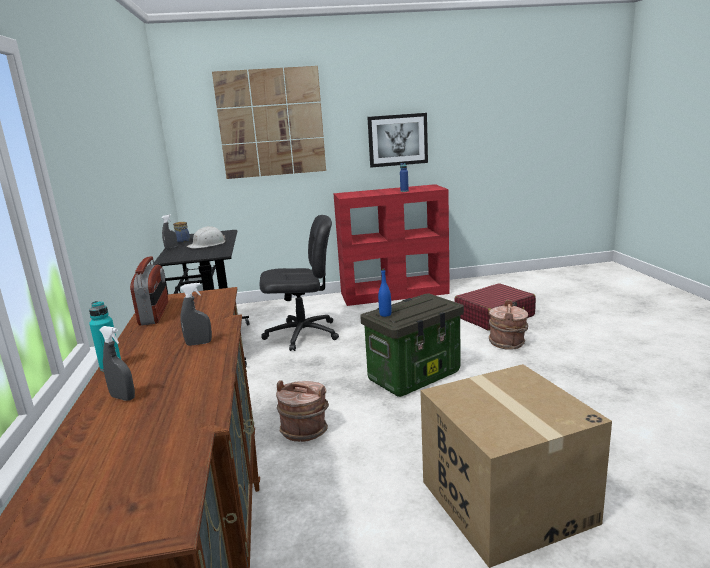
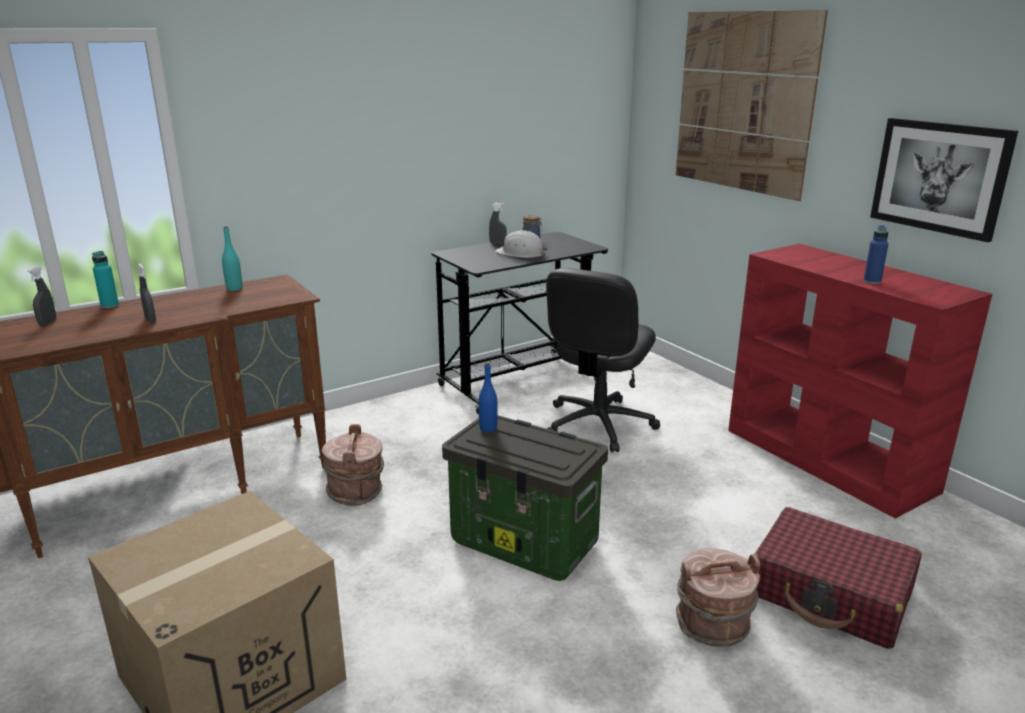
camera: 65 degrees right, 5 degrees up
radio [130,256,168,326] -> turquoise bottle [222,226,243,291]
black office chair [260,215,339,351] -> black office chair turned 60 degrees clockwise [546,268,660,452]

